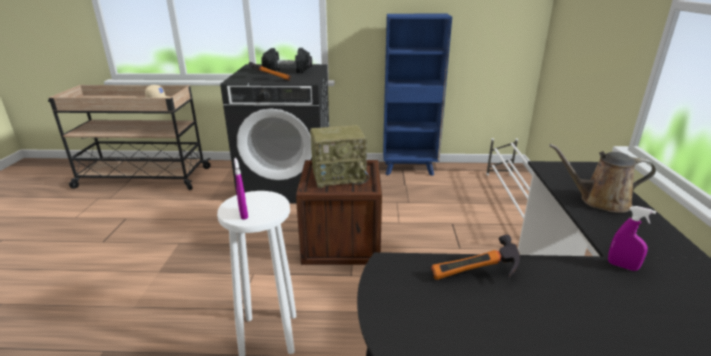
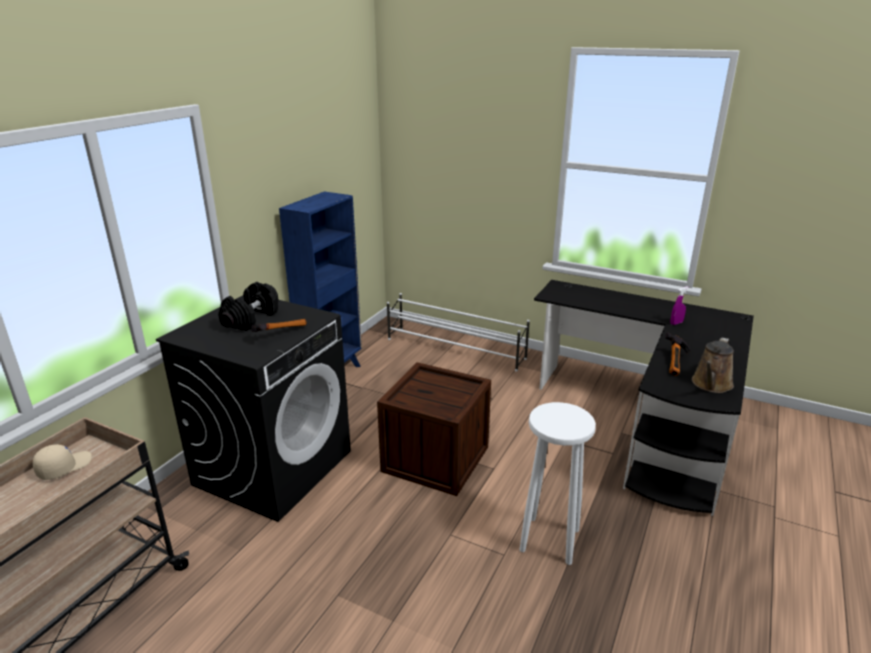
camera: 65 degrees left, 0 degrees up
purple spray bottle [234,158,248,220] -> none
radio [310,125,369,188] -> none
brown watering can [549,144,656,213] -> brown watering can moved to [692,338,734,393]

